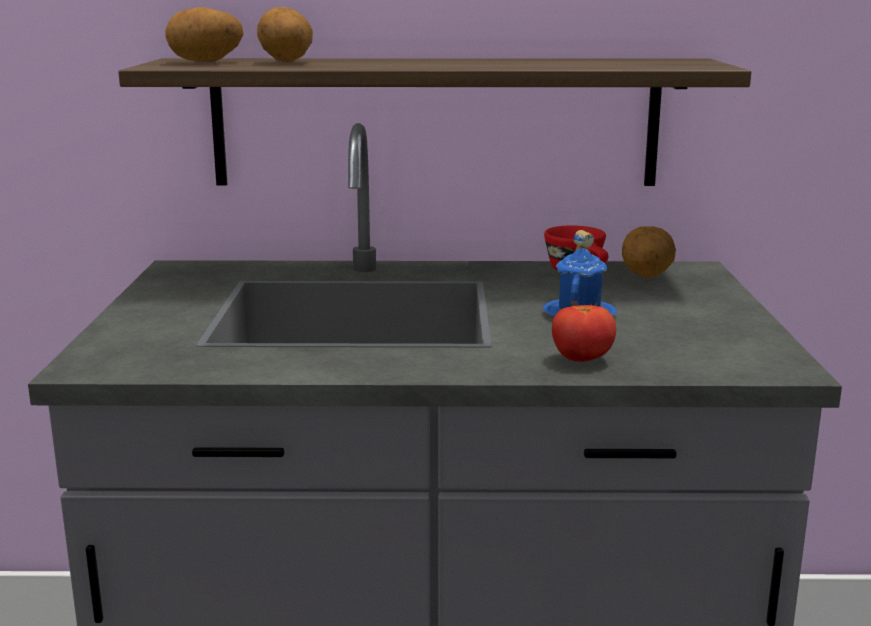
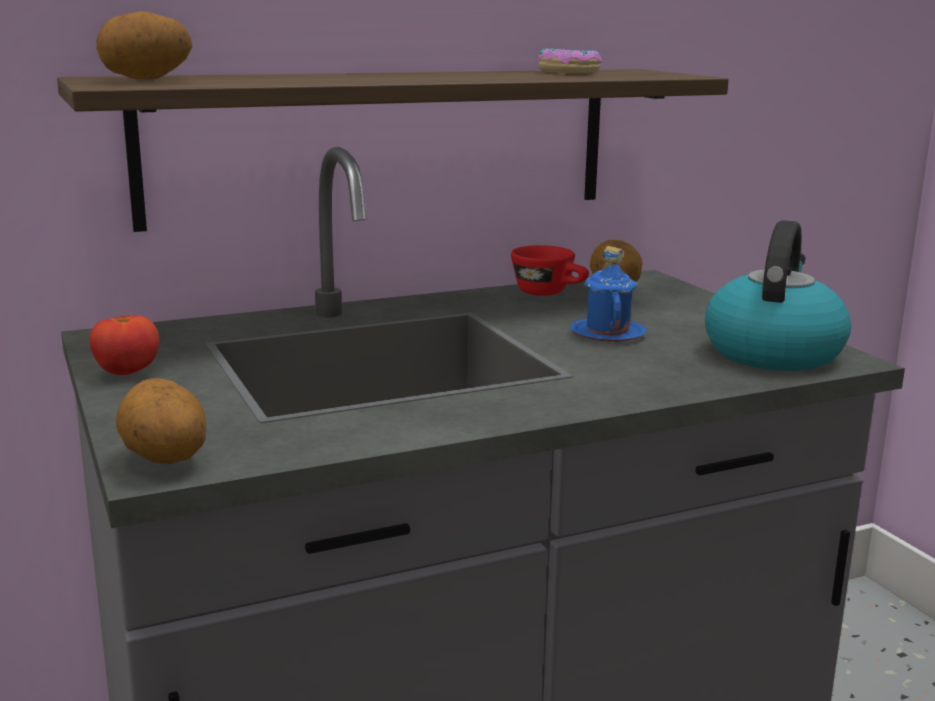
camera: 25 degrees left, 0 degrees up
potato [257,7,313,63] -> potato moved to [116,378,206,464]
tomato [552,305,616,362] -> tomato moved to [89,315,159,375]
none -> donut [538,48,602,73]
none -> kettle [705,220,851,371]

